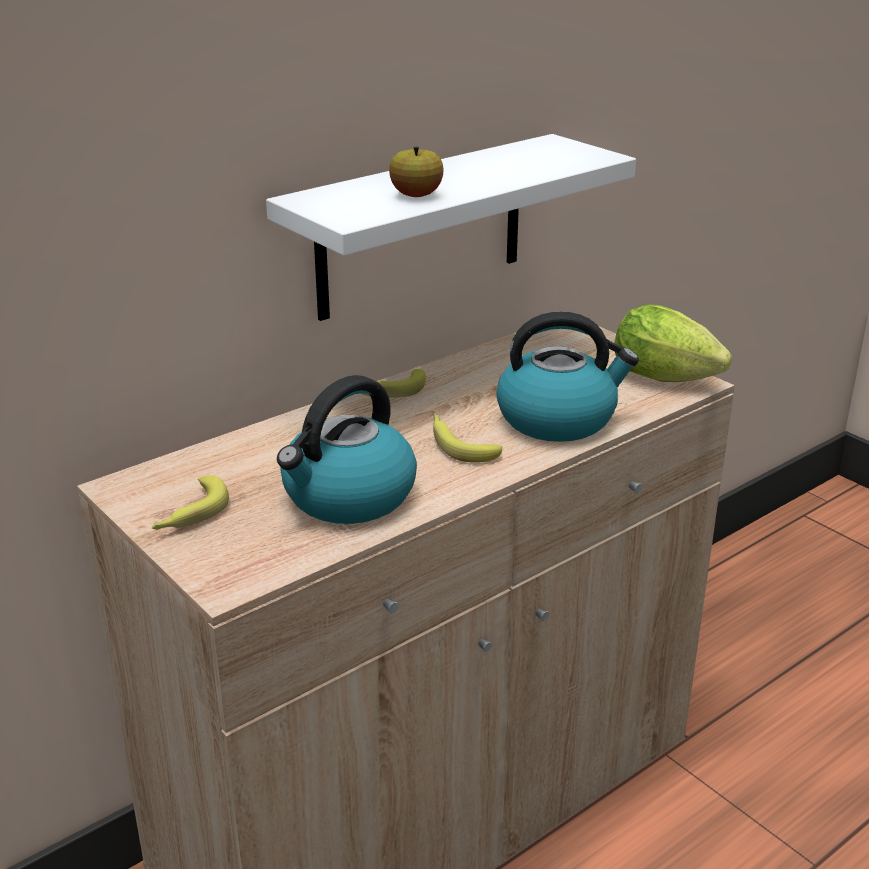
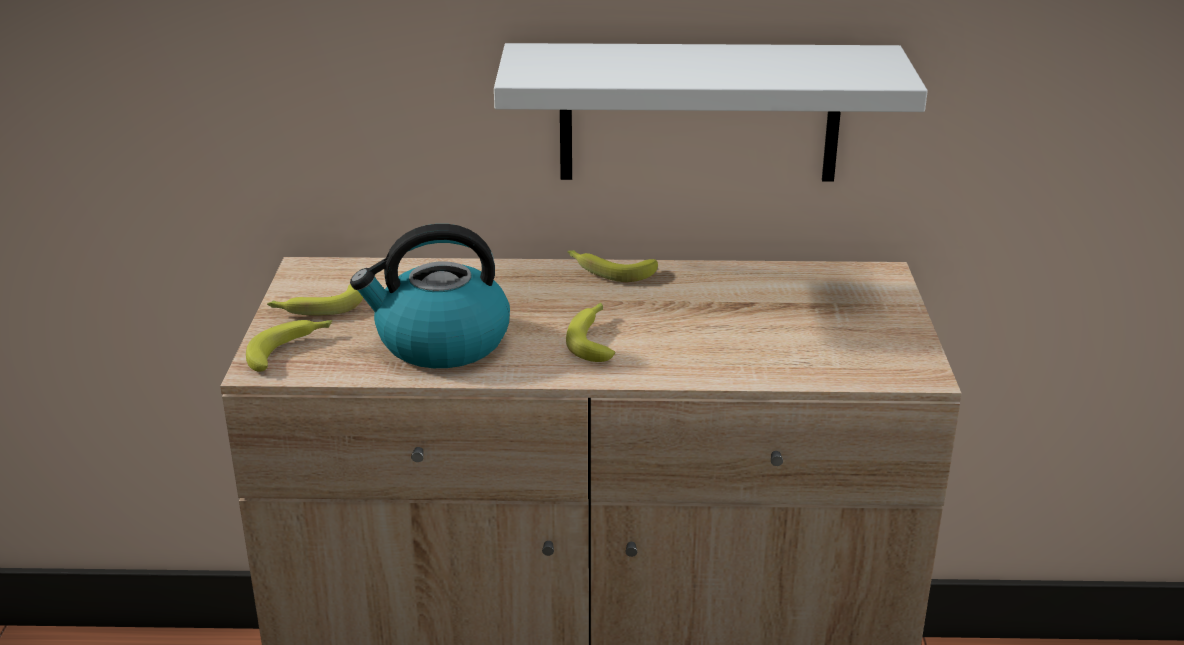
camera: 40 degrees right, 0 degrees up
apple [389,147,444,197] -> none
kettle [496,312,639,442] -> none
lettuce [615,304,732,382] -> none
none -> banana [246,320,332,371]

